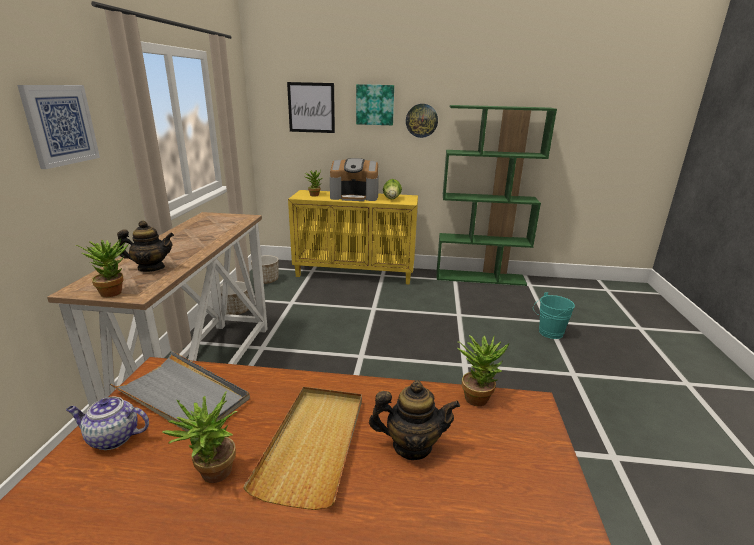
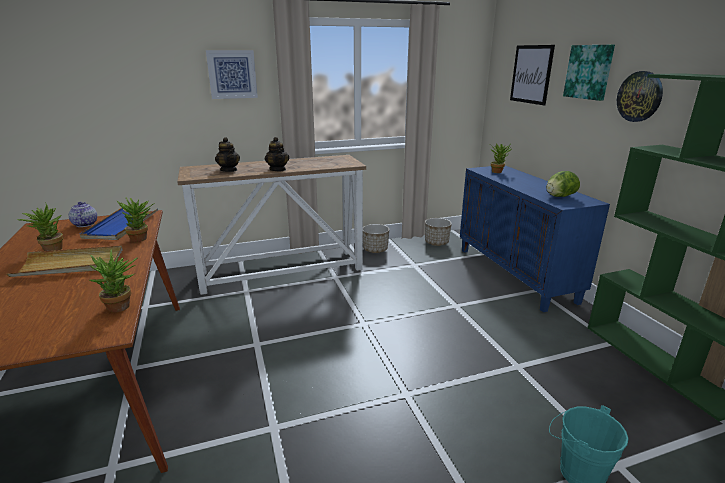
camera: 65 degrees right, 0 degrees up
potted plant [75,238,128,297] -> potted plant moved to [117,198,155,242]
grey tray [110,351,250,431] -> blue tray [80,208,158,240]
yellow cabinet [288,190,418,284] -> blue cabinet [460,165,610,312]
coffee machine [330,158,379,201] -> none
teapot [369,381,460,460] -> teapot moved to [265,137,289,171]

